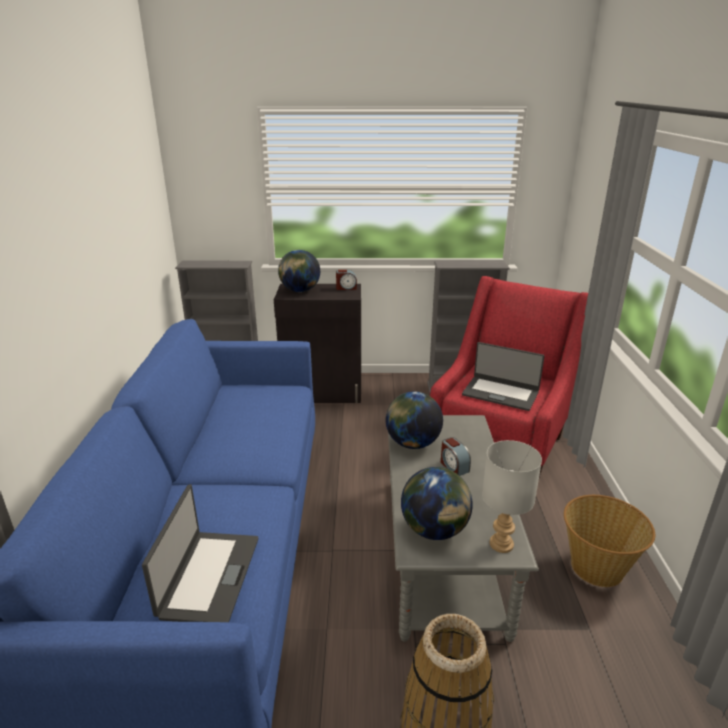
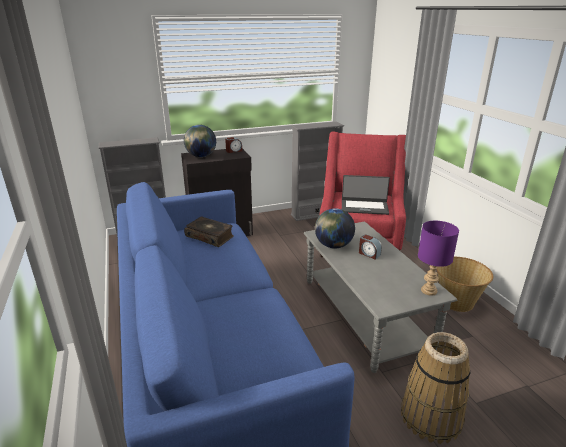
camera: 20 degrees left, 0 degrees up
laptop [142,484,258,622] -> none
globe [401,467,473,540] -> none
grey table lamp [482,440,542,553] -> purple table lamp [418,221,459,296]
none -> book [184,216,234,247]

